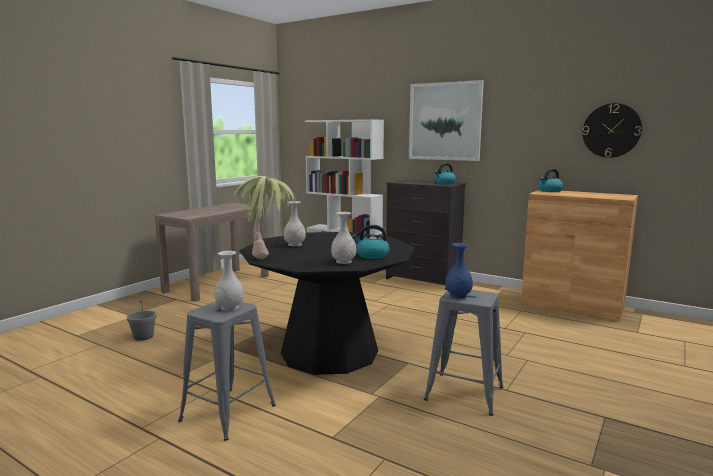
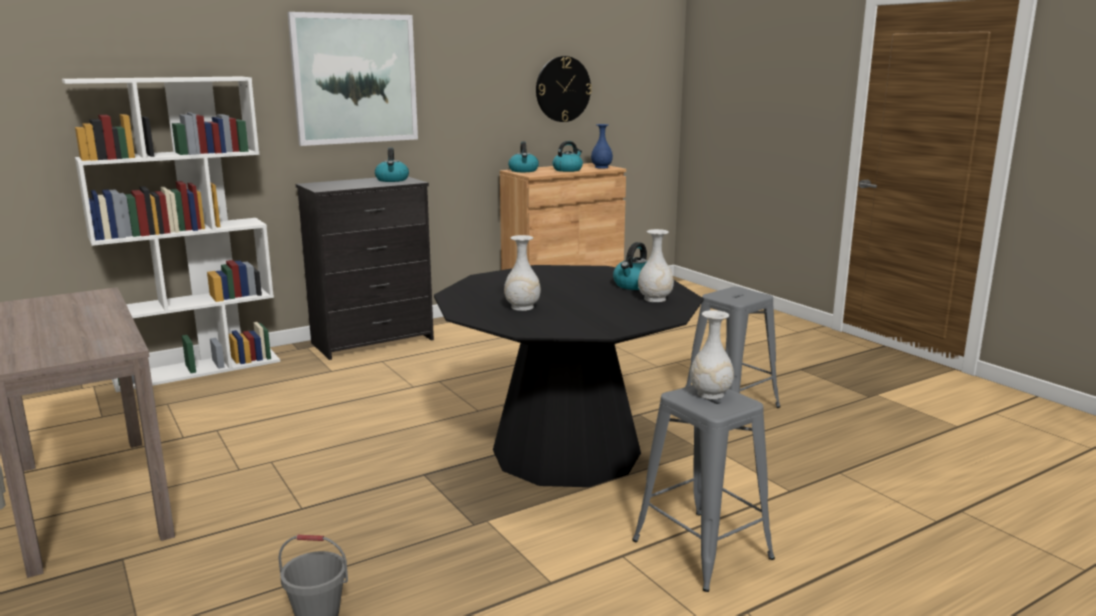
camera: 65 degrees left, 5 degrees up
potted plant [234,176,296,259] -> none
blue vase [445,243,473,299] -> blue vase moved to [591,124,613,169]
none -> kettle [552,141,583,172]

